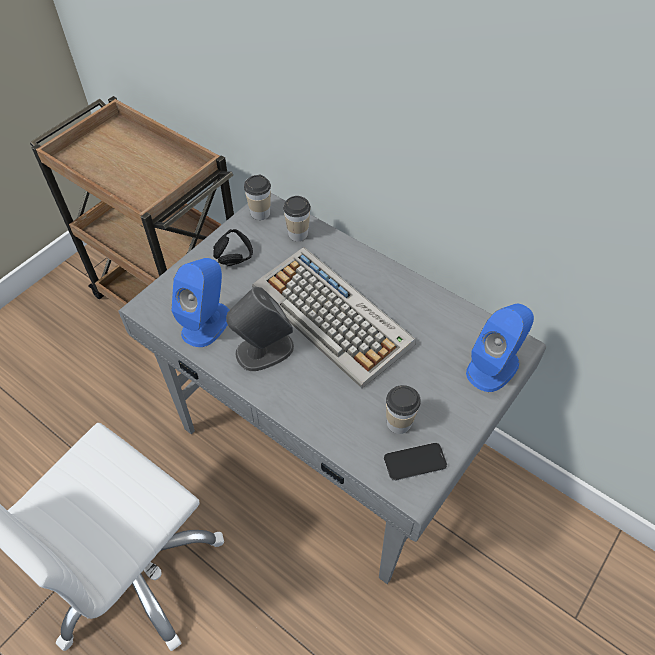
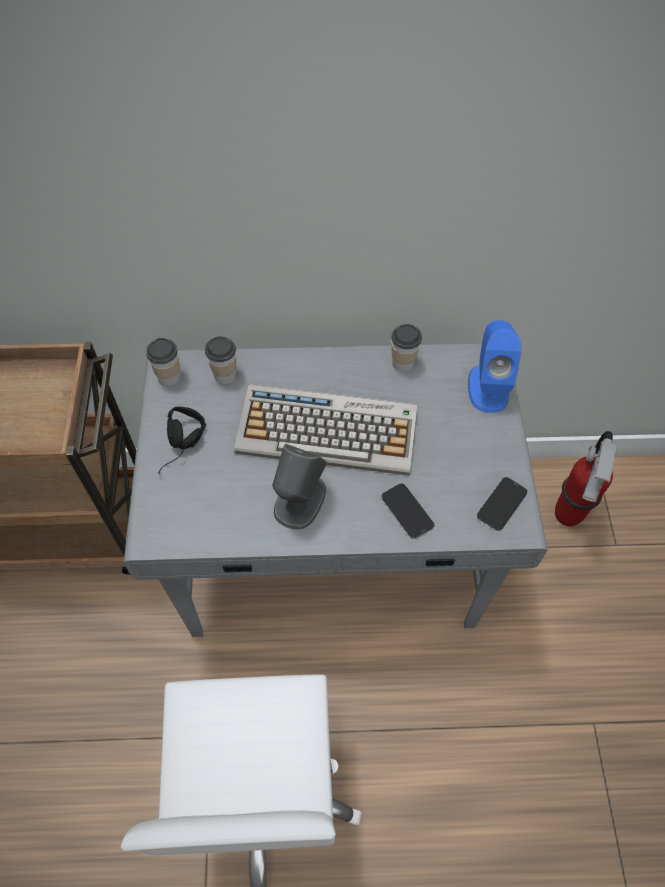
camera: 40 degrees left, 5 degrees up
blue speaker [171,258,230,347] -> none
cup [386,385,420,434] -> cup moved to [391,324,422,372]
none -> phone [381,483,434,539]
none -> fire extinguisher [555,431,617,526]

